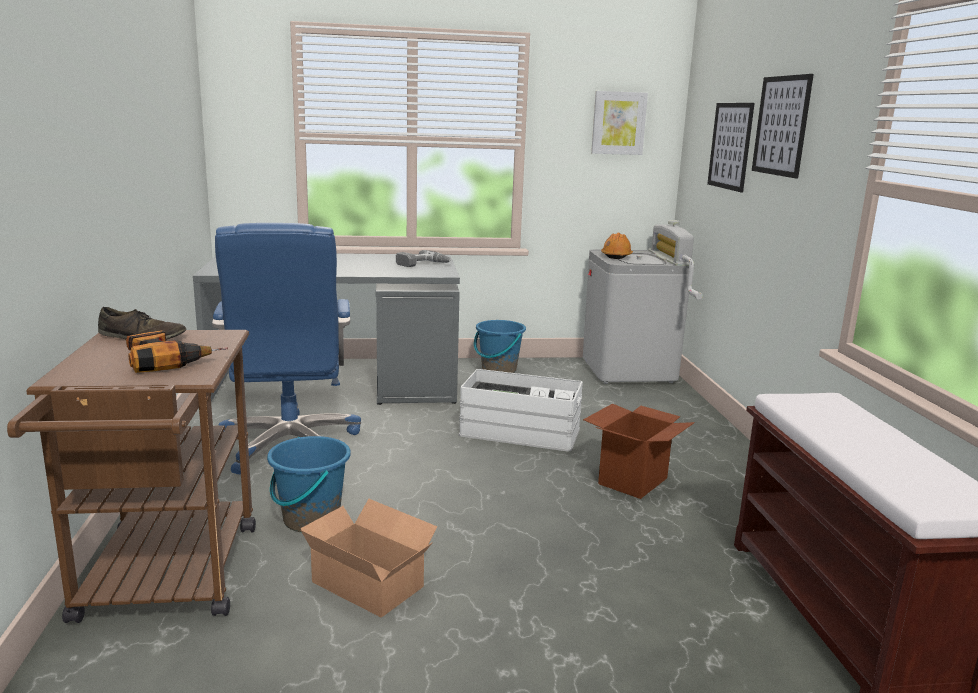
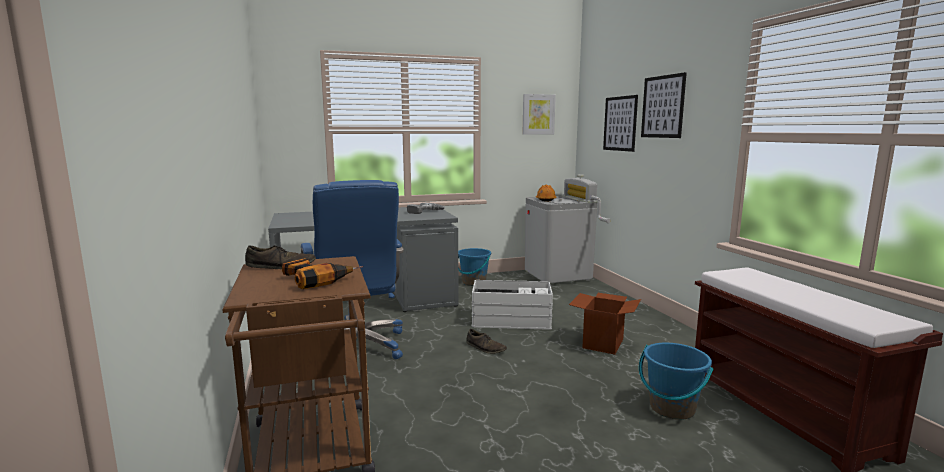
camera: 10 degrees left, 5 degrees down
blue bucket [267,436,351,532] -> blue bucket moved to [639,343,713,420]
cardboard box [300,499,437,617] -> none
none -> brown shoe [466,329,507,354]

